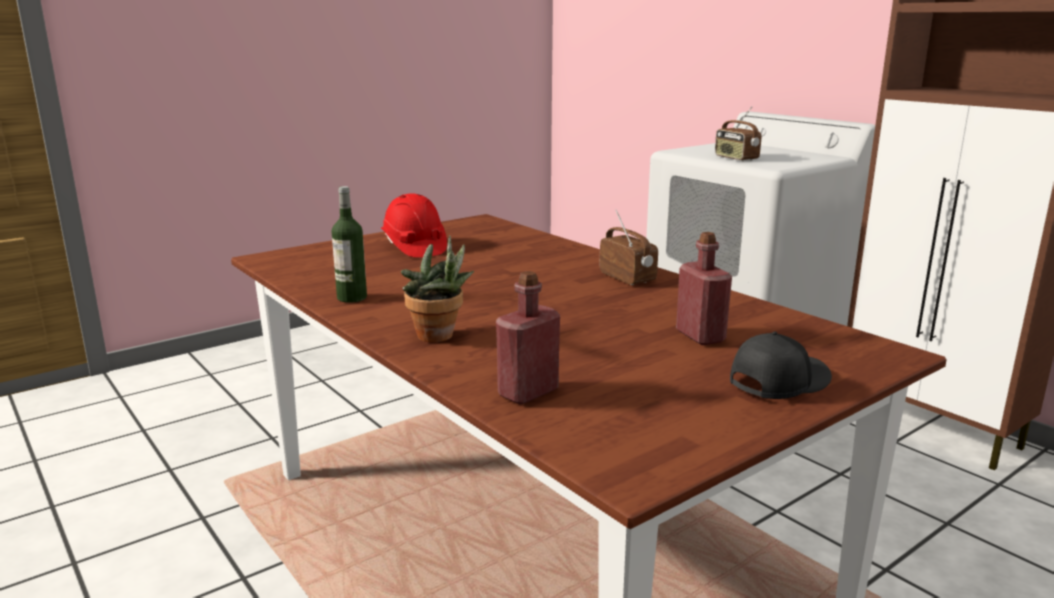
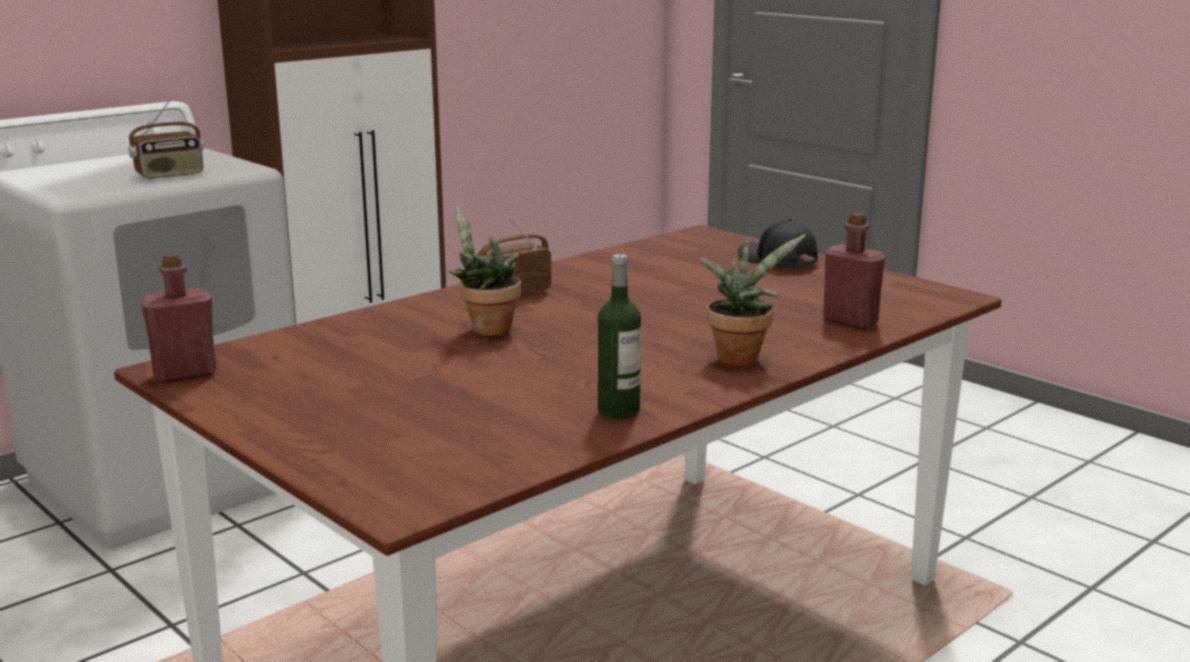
camera: 95 degrees left, 0 degrees up
red hard hat [381,193,447,258] -> none
red bottle [676,232,732,345] -> red bottle moved to [141,253,217,383]
none -> potted plant [448,207,521,336]

